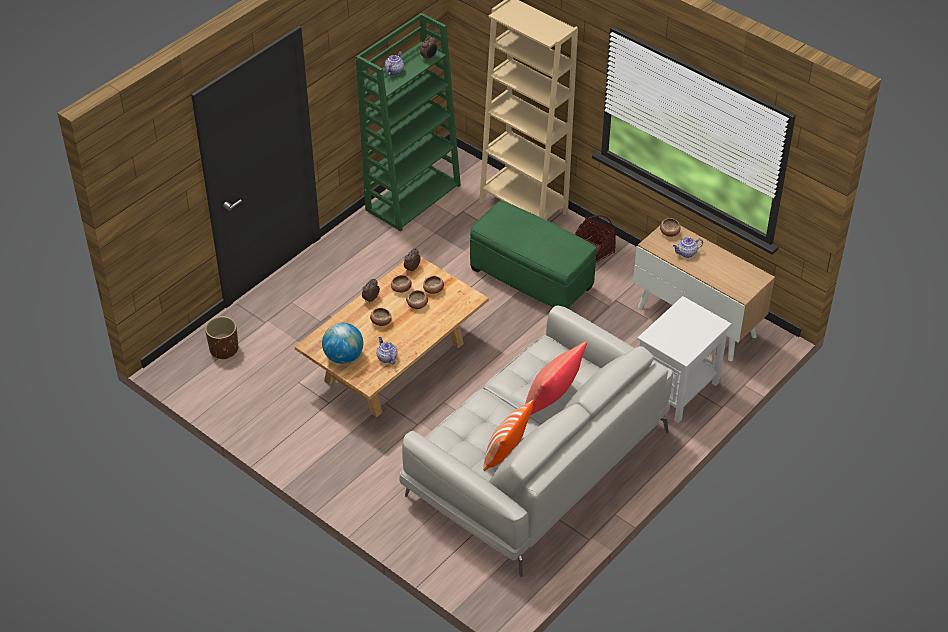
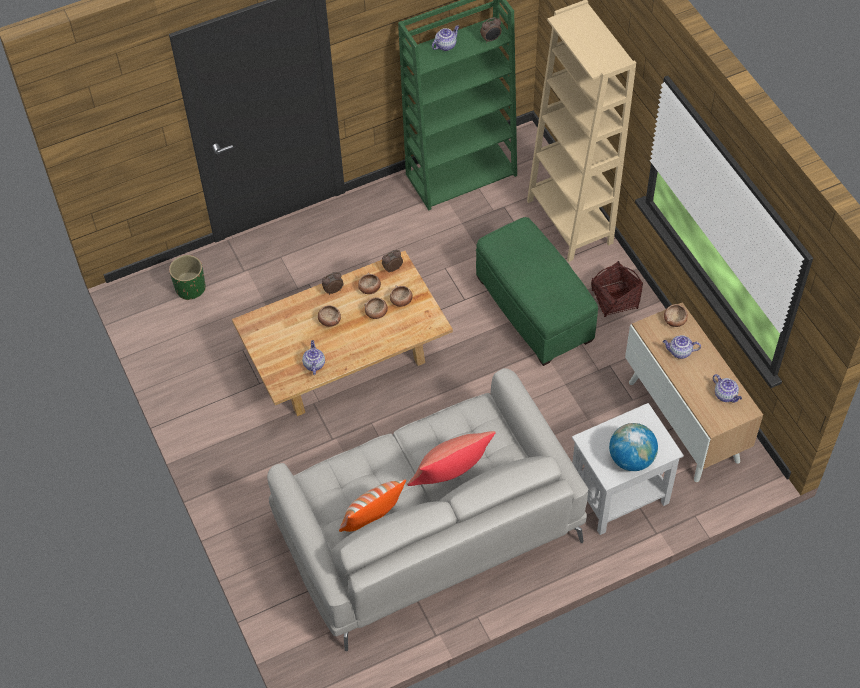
camera: 25 degrees right, 10 degrees up
brown planter [205,316,238,360] -> green planter [169,255,206,300]
globe [322,323,363,364] -> globe moved to [609,423,658,471]
none -> teapot [713,374,742,403]

